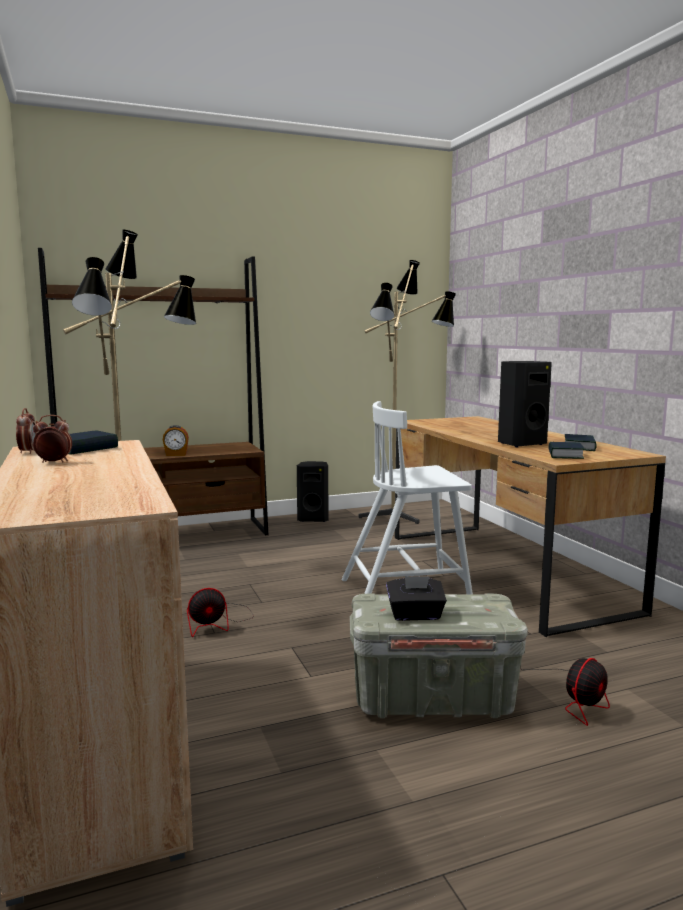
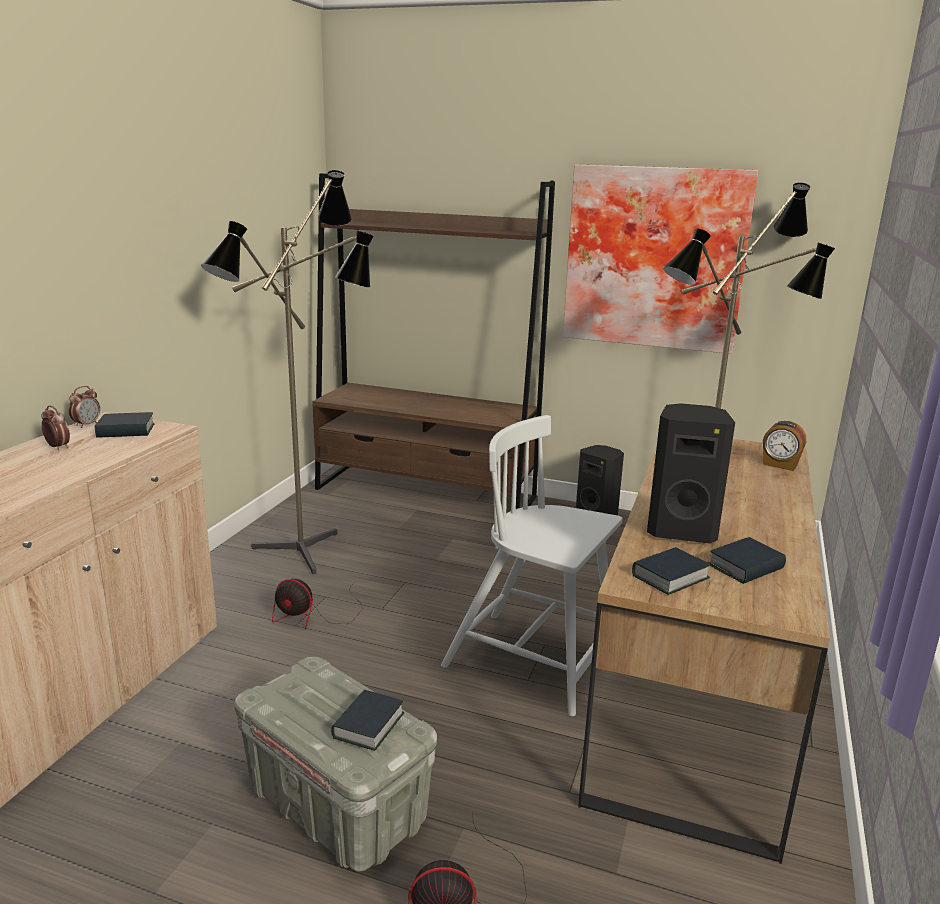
camera: 40 degrees right, 10 degrees up
alarm clock [163,425,189,456] -> alarm clock moved to [763,421,806,471]
black tissue box [386,576,447,621] -> none
none -> book [331,690,405,751]
none -> picture [563,164,758,354]

